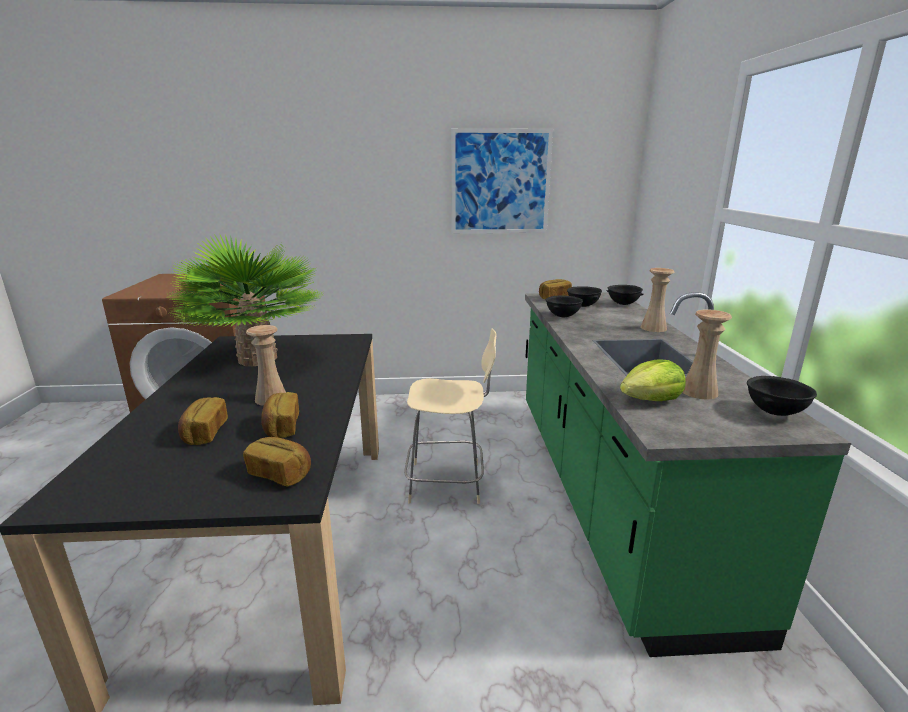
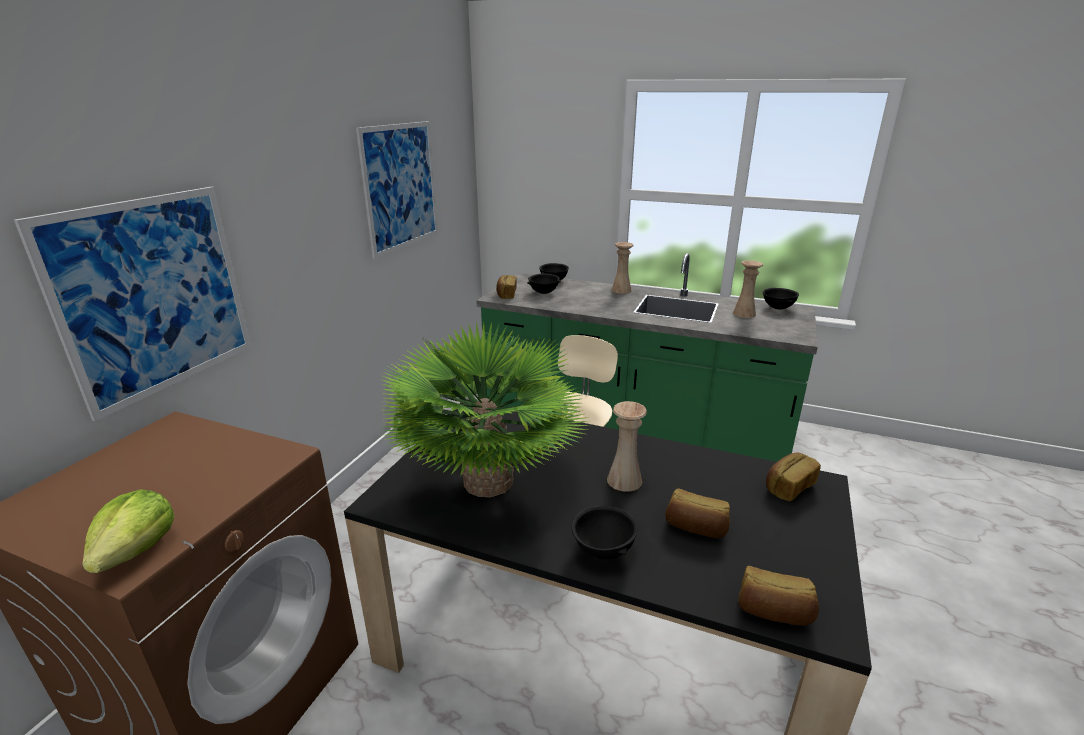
camera: 65 degrees left, 5 degrees up
bread [261,392,299,438] -> bread moved to [738,566,819,626]
black bowl [546,295,583,317] -> black bowl moved to [571,506,638,560]
lettuce [620,359,686,401] -> lettuce moved to [82,489,174,573]
none -> picture [14,187,252,421]

